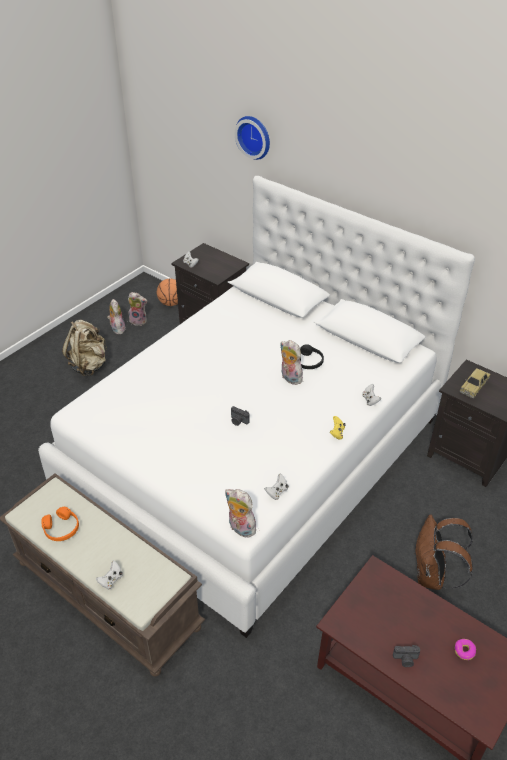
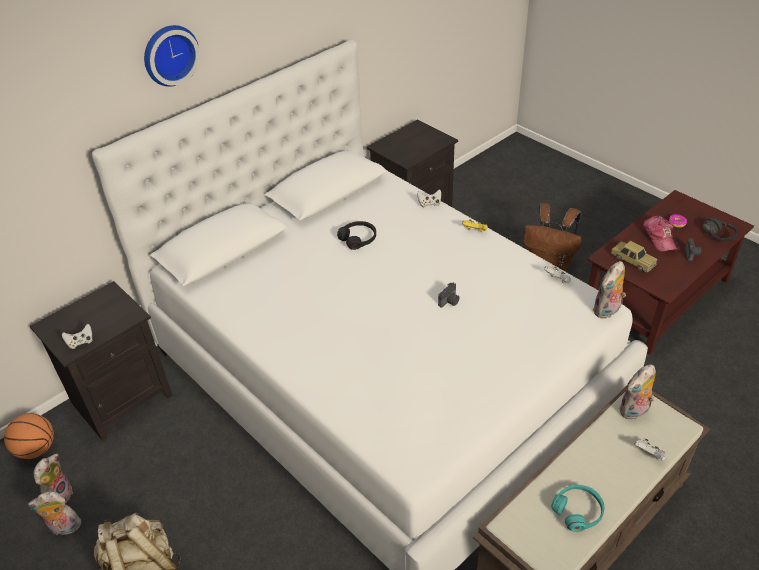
camera: 80 degrees left, 0 degrees up
orange headphones [41,507,79,541] -> turquoise headphones [551,485,604,532]
wall clock [235,116,270,160] -> wall clock moved to [144,25,200,87]
plush toy [280,340,303,385] -> plush toy moved to [619,364,656,420]
toy car [460,368,490,398] -> toy car moved to [611,241,657,272]
none -> cap [643,216,679,251]
none -> black headphones [703,218,738,242]

